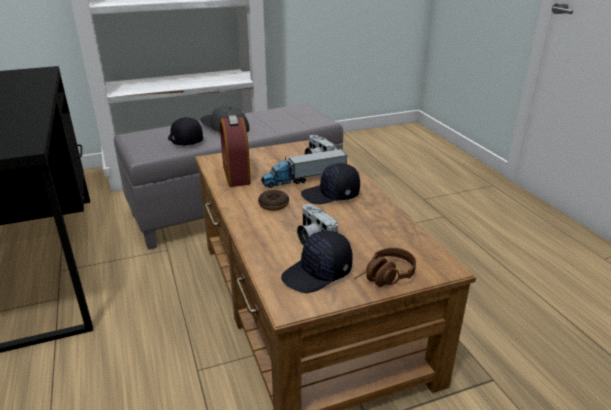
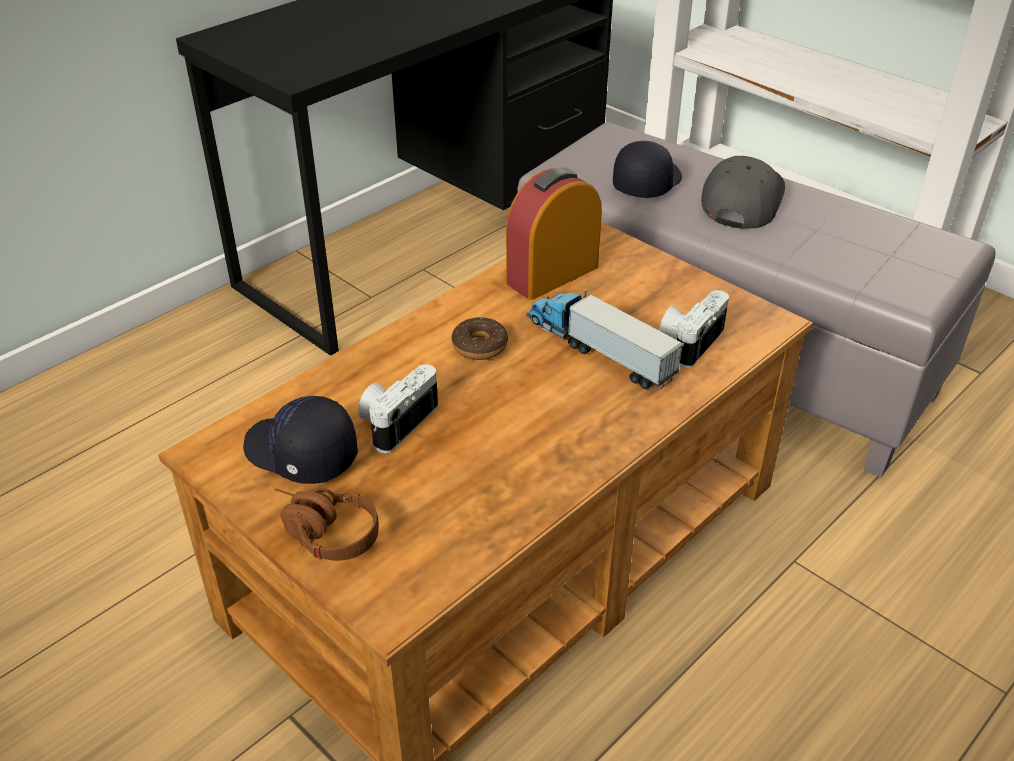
camera: 65 degrees right, 10 degrees up
black cap [301,163,360,204] -> none

